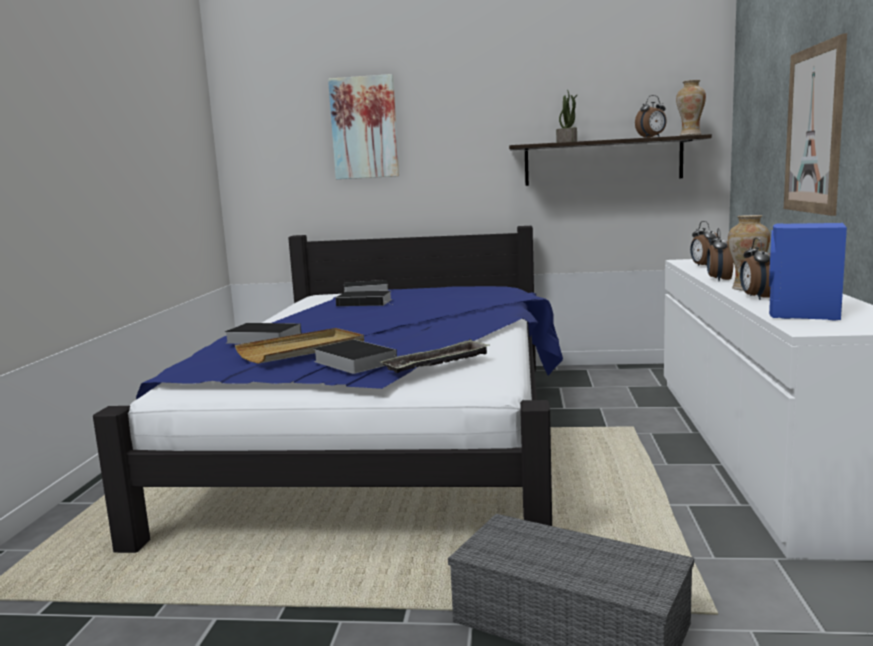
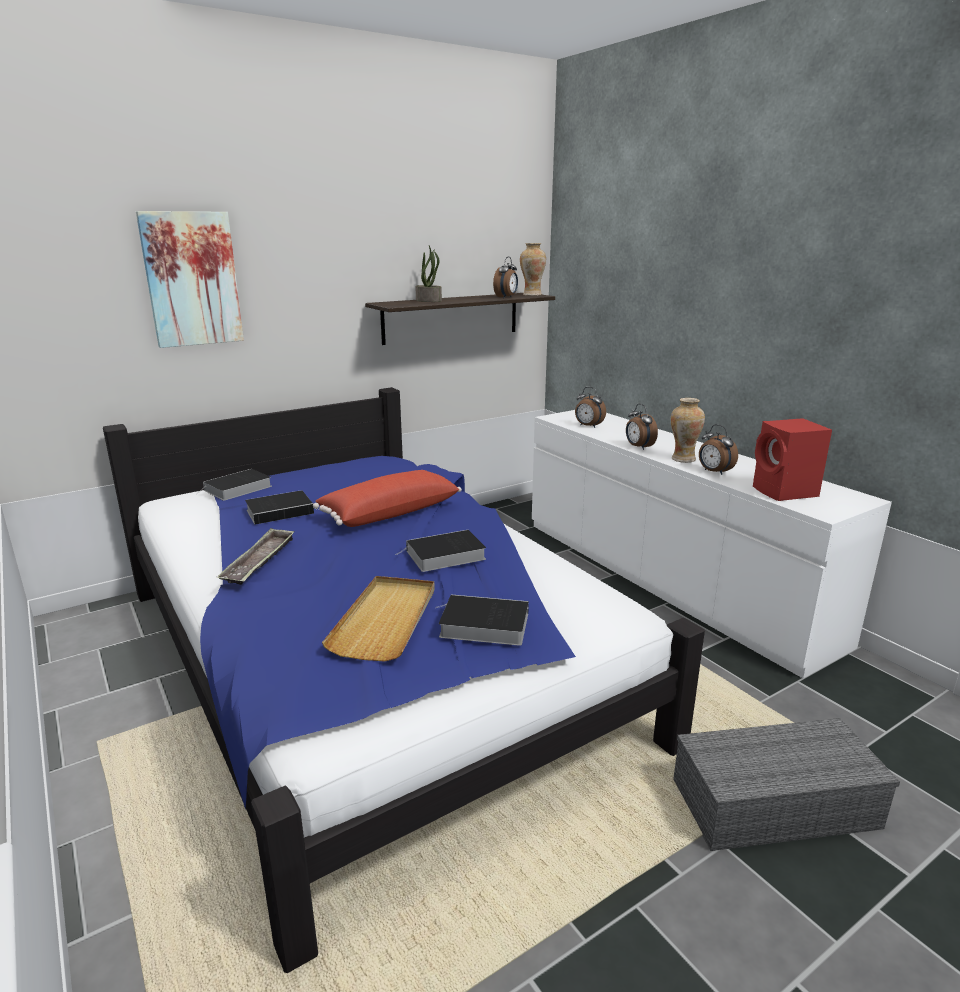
camera: 40 degrees left, 10 degrees up
book [225,323,302,344] -> book moved to [395,530,486,572]
tray [381,339,489,373] -> tray moved to [217,528,295,585]
blue speaker [769,223,847,320] -> red speaker [753,418,832,501]
picture [784,33,847,216] -> none
none -> red pillow [313,470,462,527]

